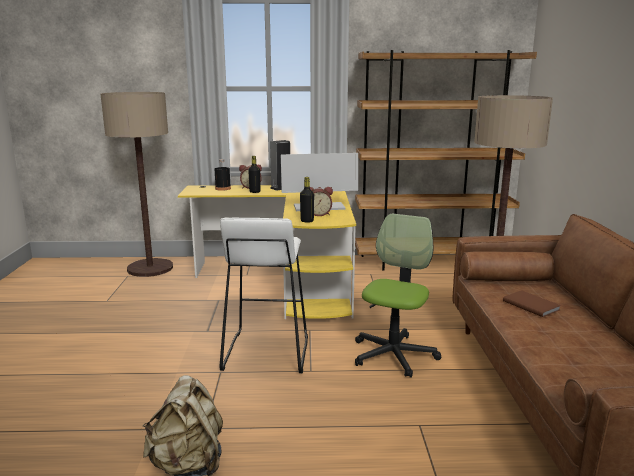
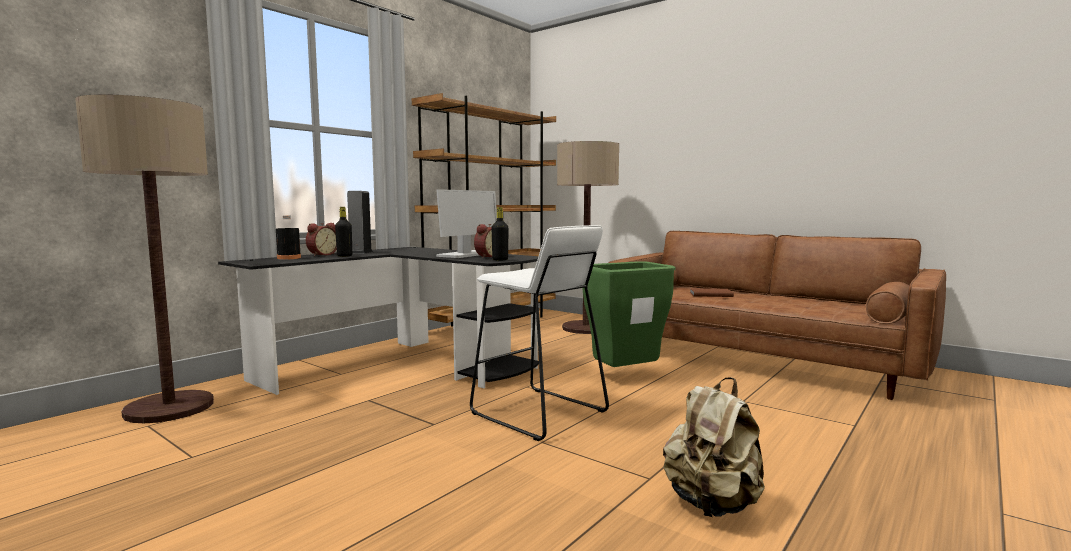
camera: 50 degrees left, 10 degrees down
yellow desk [178,185,356,319] -> black desk [218,247,539,395]
office chair [355,213,441,378] -> green trash can [582,261,676,367]

